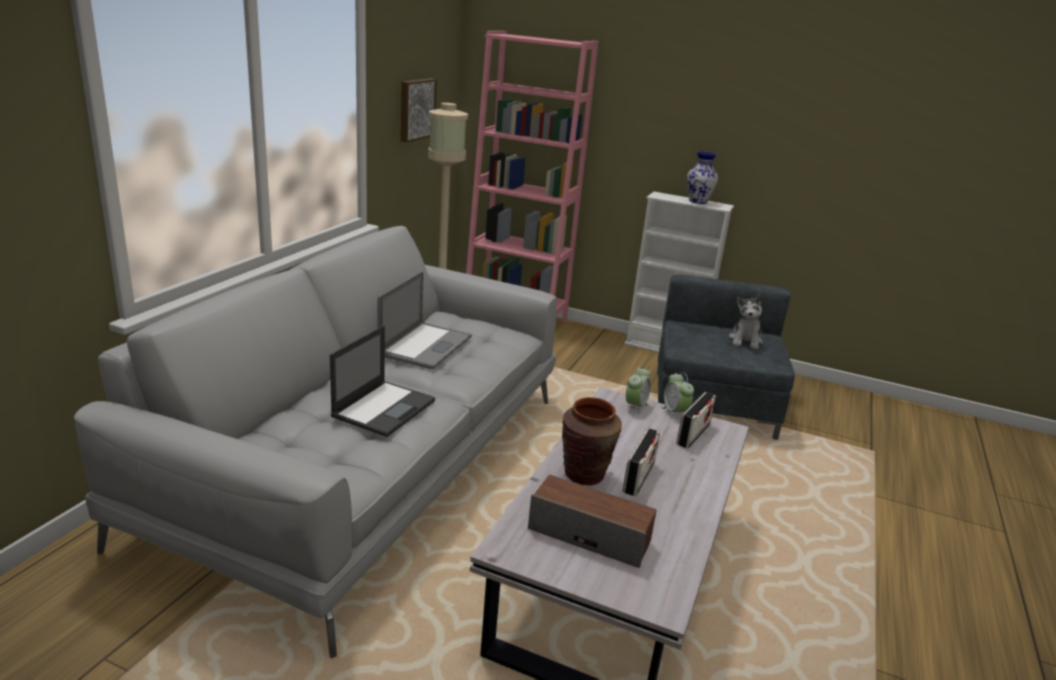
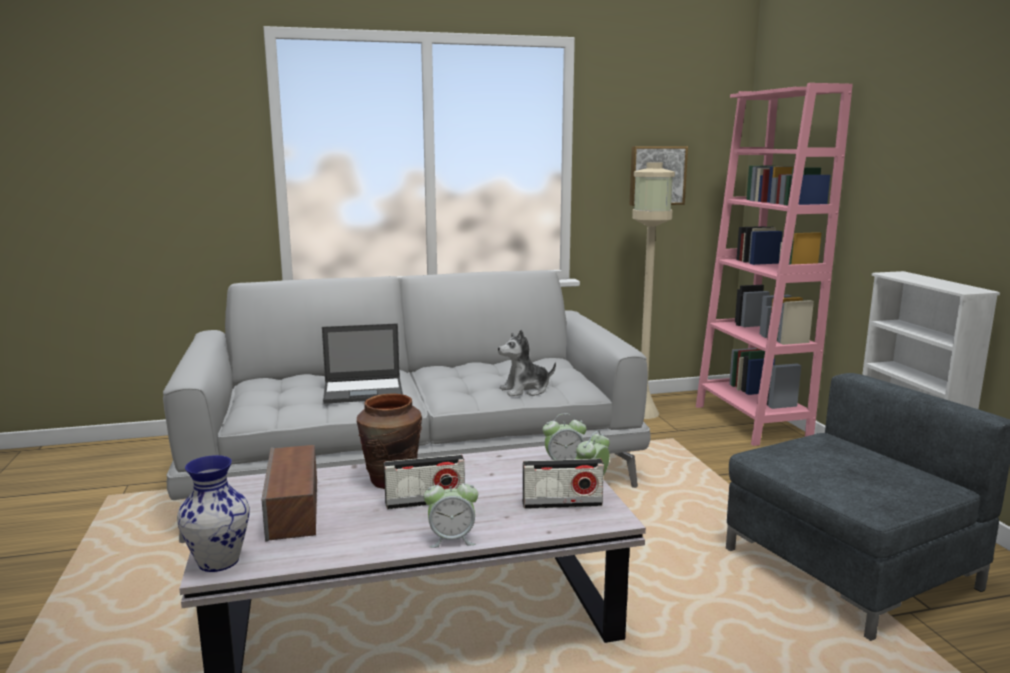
camera: 55 degrees right, 10 degrees down
laptop [378,271,472,369] -> none
vase [687,151,718,204] -> vase moved to [177,455,249,572]
plush toy [729,294,763,349] -> plush toy moved to [498,329,556,397]
none -> alarm clock [424,476,478,548]

